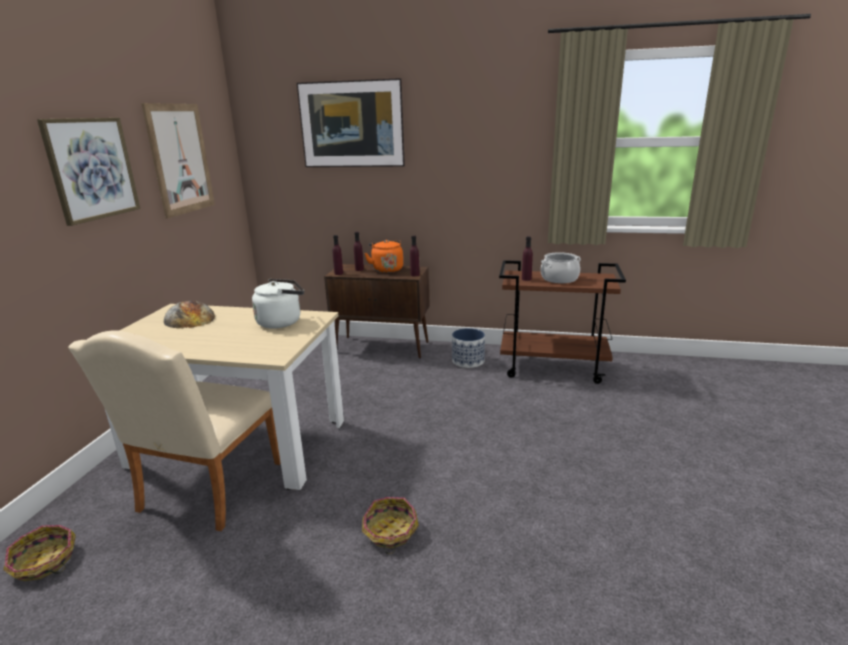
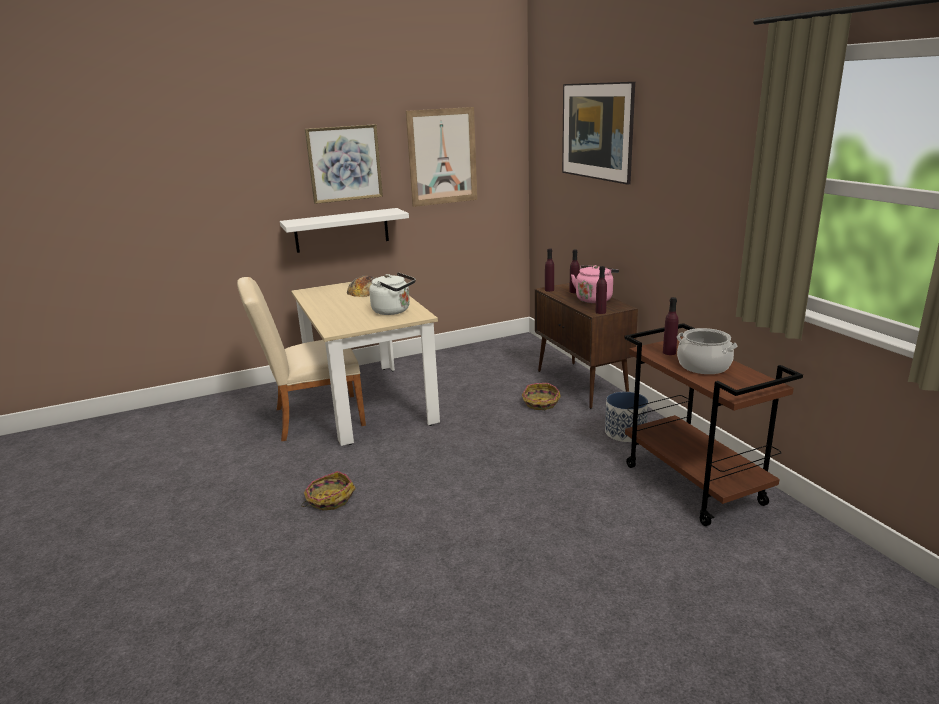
camera: 55 degrees right, 0 degrees up
basket [3,525,76,581] -> basket moved to [522,383,561,410]
orange kettle [365,240,403,273] -> pink kettle [571,265,619,303]
none -> white shelf [280,208,409,253]

